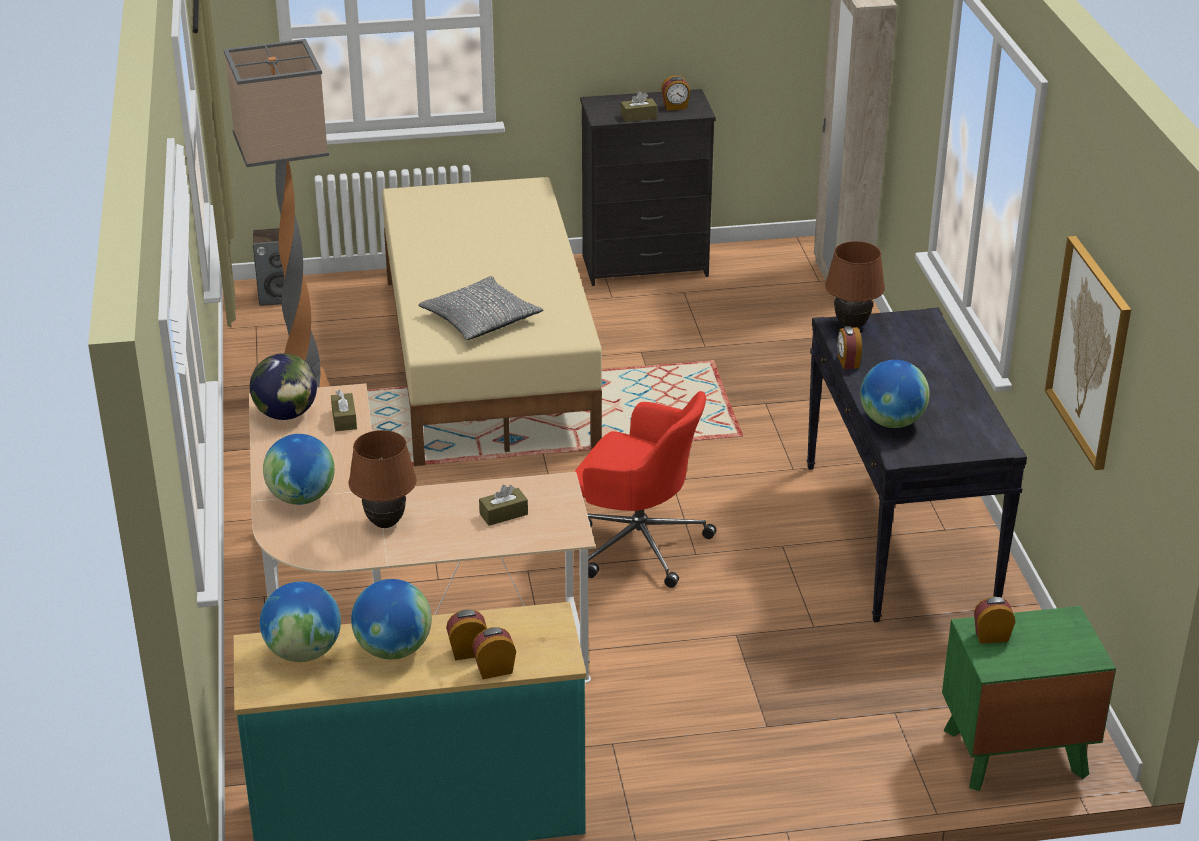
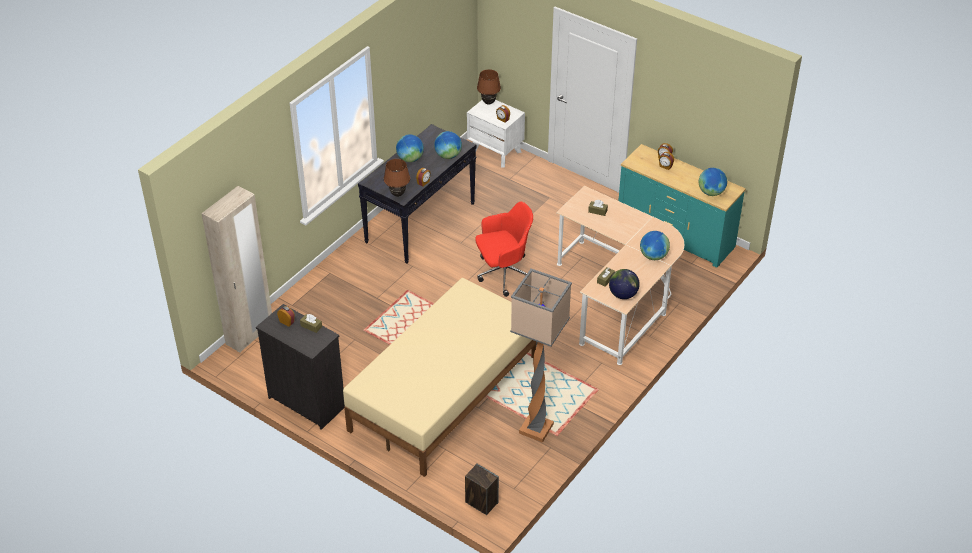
camera: 135 degrees left, 10 degrees up
brown table lamp [349,430,417,528] -> brown table lamp moved to [477,69,501,105]
globe [351,579,432,659] -> globe moved to [396,134,424,162]
grey pillow [418,276,543,340] -> none
red office chair [575,391,716,588] -> red office chair turned 90 degrees clockwise [475,202,533,297]
green nightstand [942,606,1116,791] -> white nightstand [467,100,525,168]
picture [1045,236,1131,470] -> none

